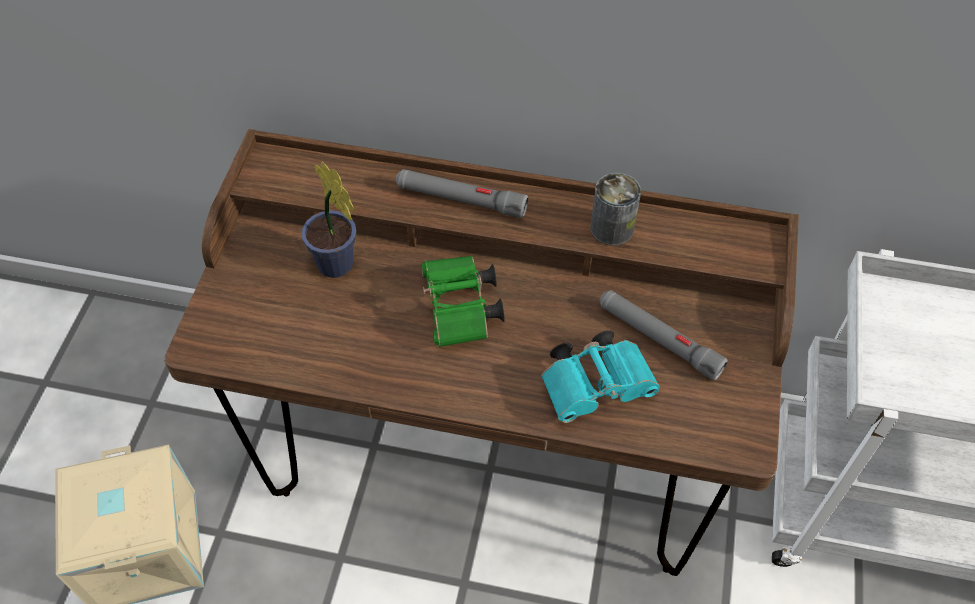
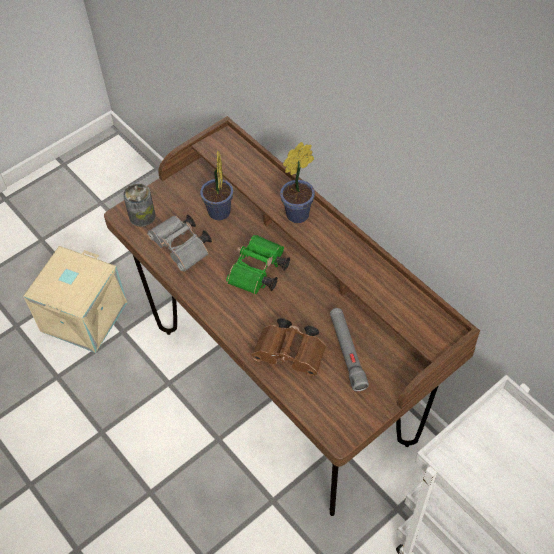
camera: 40 degrees right, 0 degrees up
grey flashlight [396,169,528,218] -> potted plant [280,142,315,223]
turquoise binoculars [541,330,660,423] -> brown binoculars [252,318,326,377]
can [590,173,641,246] -> can moved to [123,183,156,227]
none -> grey binoculars [147,215,212,272]

